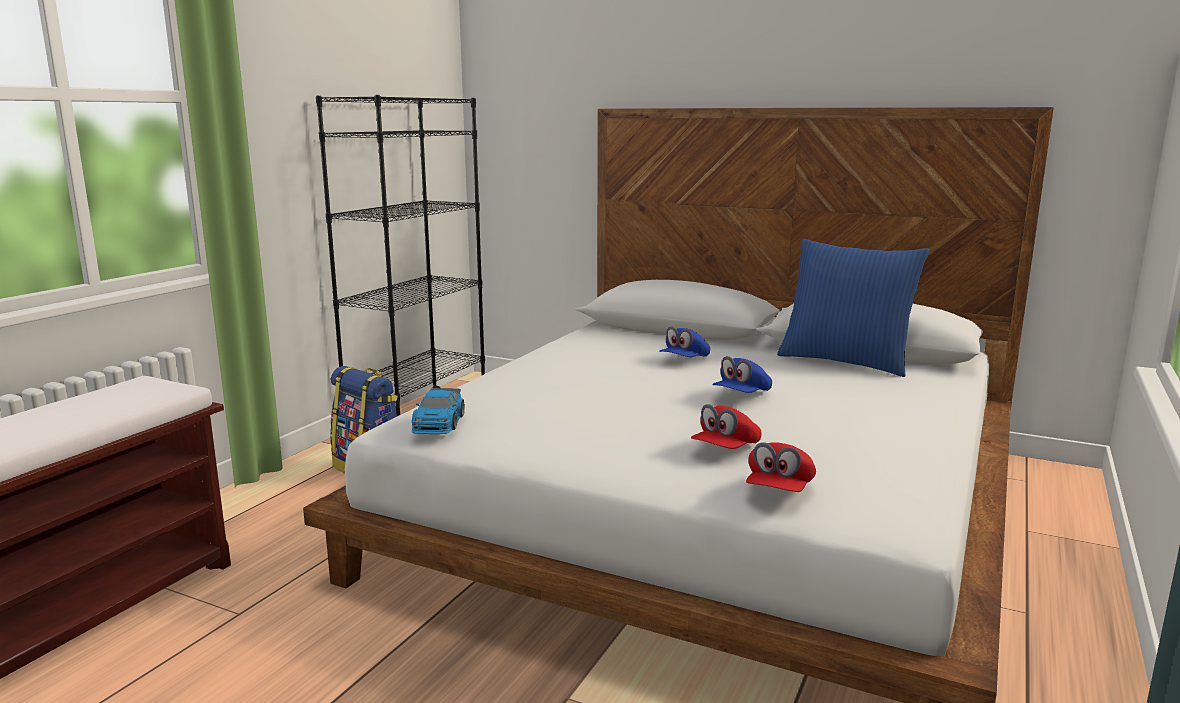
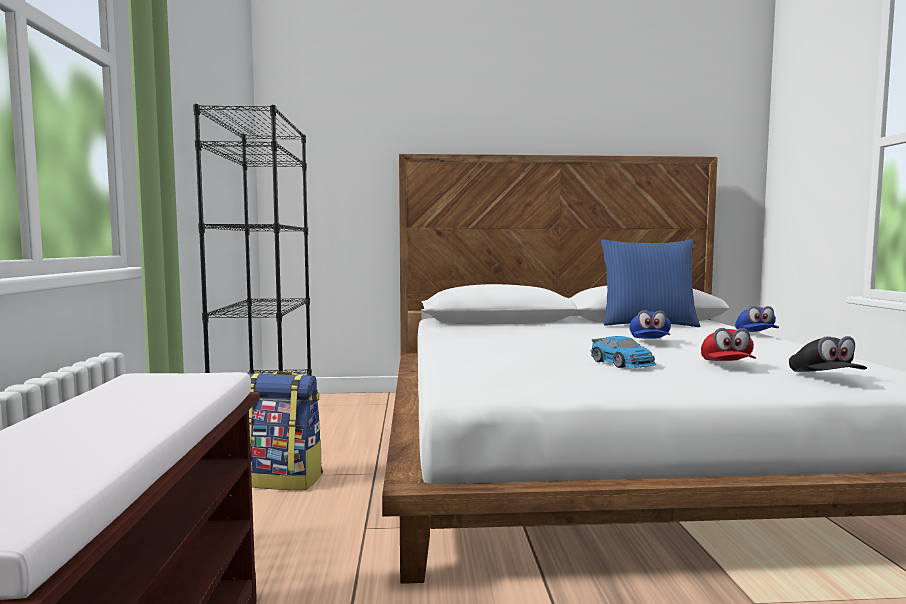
camera: 30 degrees left, 10 degrees down
toy car [412,388,465,434] -> toy car moved to [591,336,656,368]
blue cap [659,327,710,357] -> blue cap moved to [735,306,779,332]
red cap [746,442,816,492] -> black cap [789,336,867,372]

